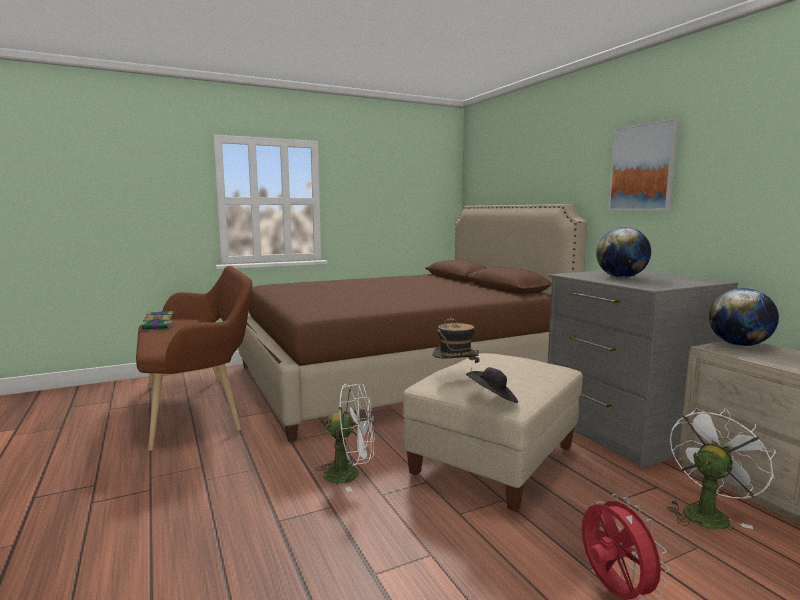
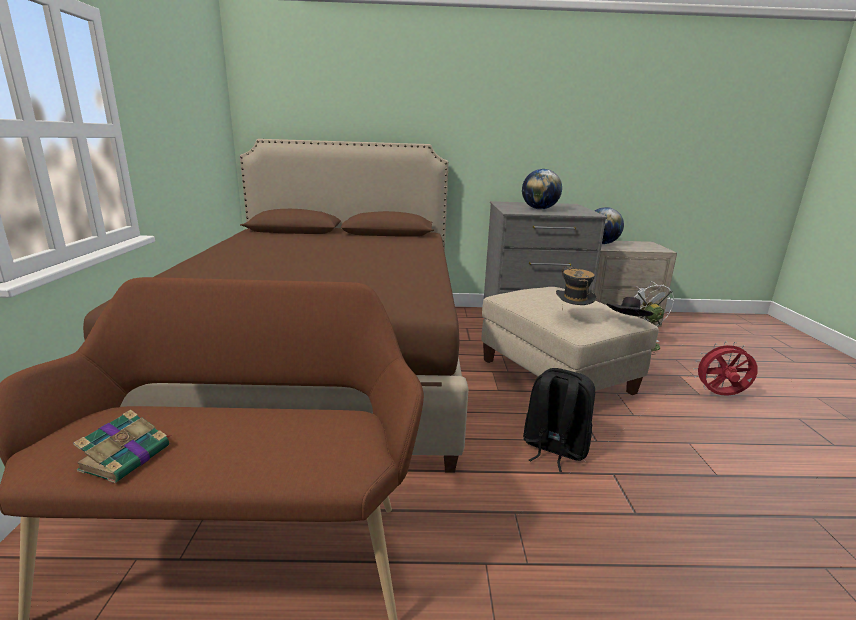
camera: 65 degrees left, 10 degrees up
white fan [315,384,375,492] -> black backpack [523,368,595,472]
picture [608,118,679,210] -> none

